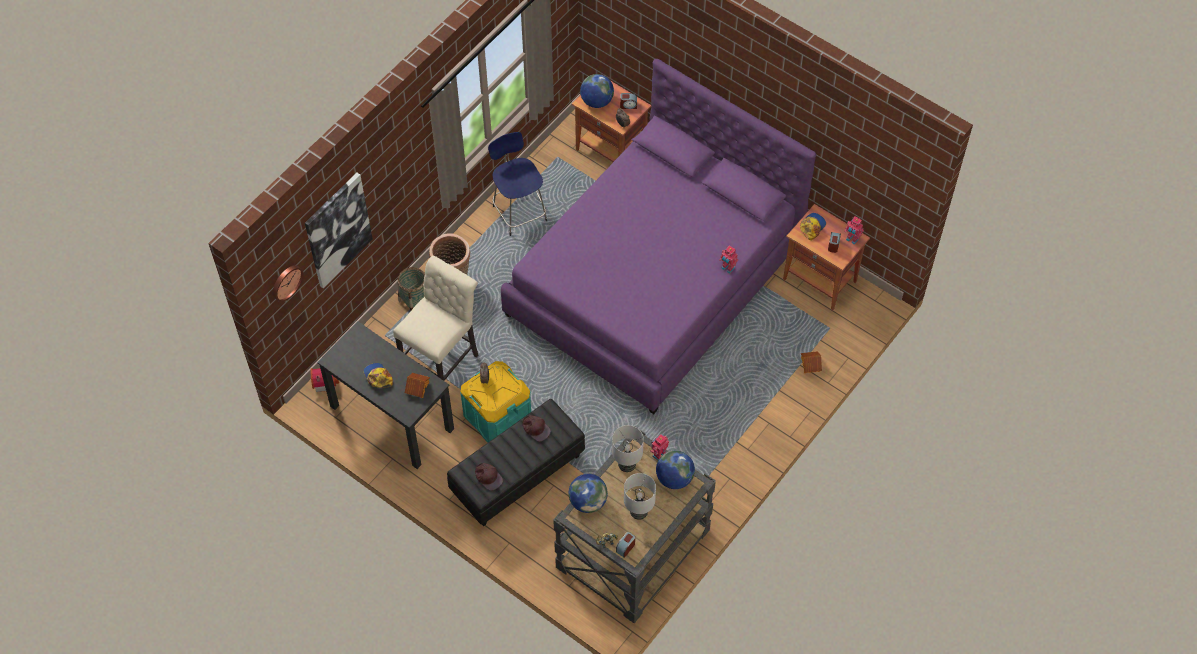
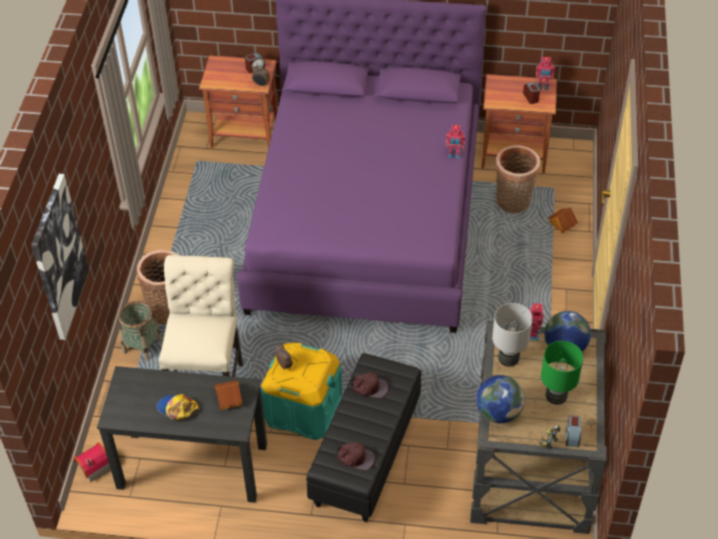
camera: 30 degrees left, 10 degrees down
wall clock [272,265,304,302] -> none
blue stool [488,132,547,236] -> none
globe [580,74,614,108] -> none
grey table lamp [624,473,656,520] -> green table lamp [541,341,583,405]
cap [800,213,826,240] -> none
none -> basket [495,145,540,213]

